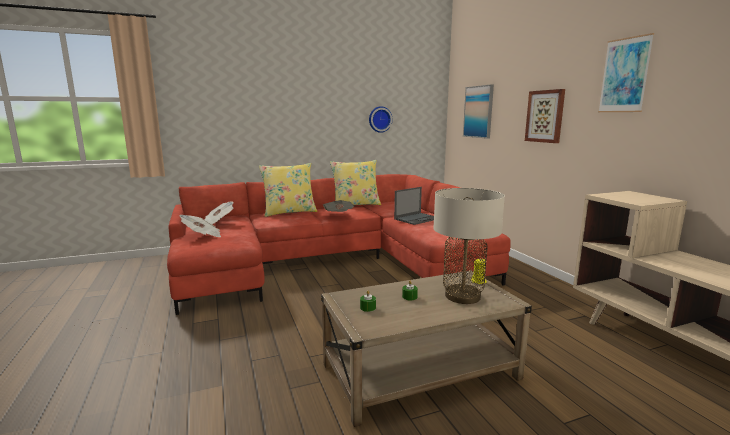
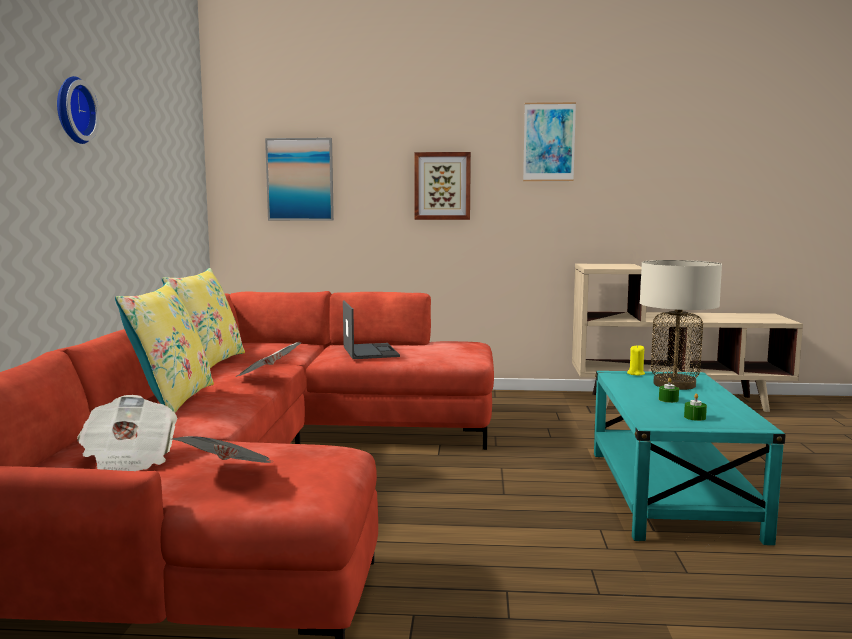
camera: 65 degrees left, 5 degrees down
beige coffee table [321,270,532,427] -> turquoise coffee table [594,371,786,545]
wall clock [369,106,393,133] -> wall clock moved to [57,76,99,144]

